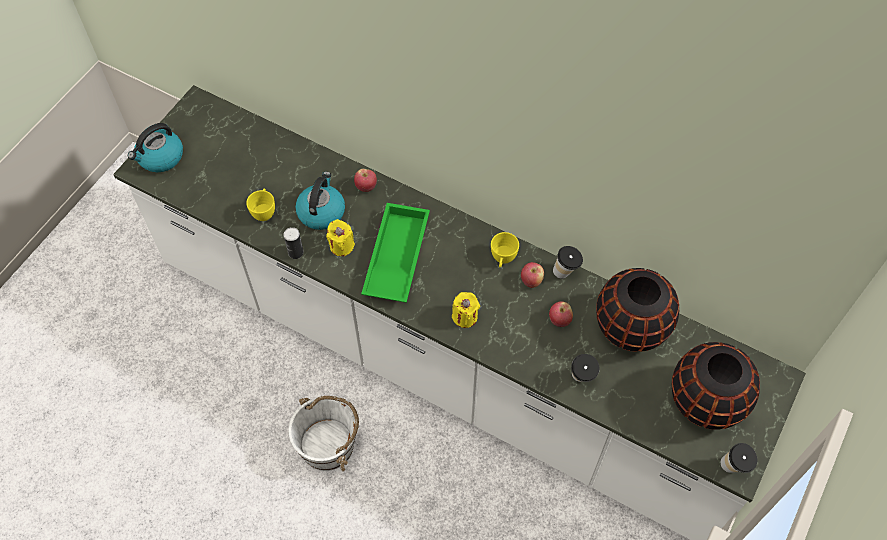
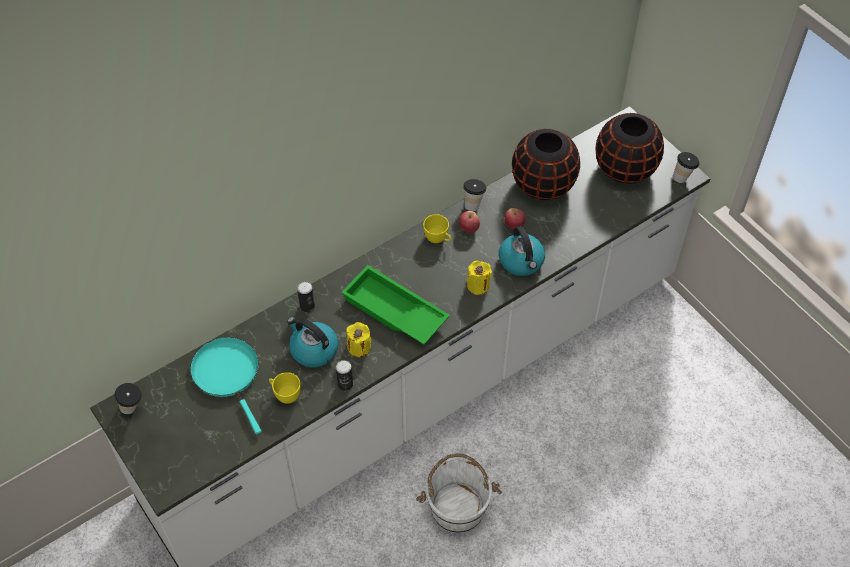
camera: 65 degrees left, 5 degrees down
kettle [128,123,183,172] -> kettle moved to [499,226,545,276]
apple [354,169,377,192] -> can [297,282,315,312]
cup [571,354,600,382] -> cup moved to [114,383,142,414]
none -> turquoise frying pan [190,337,262,434]

